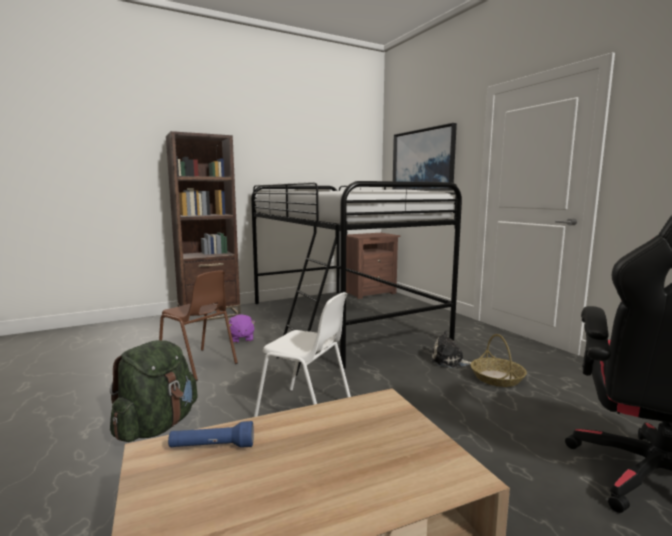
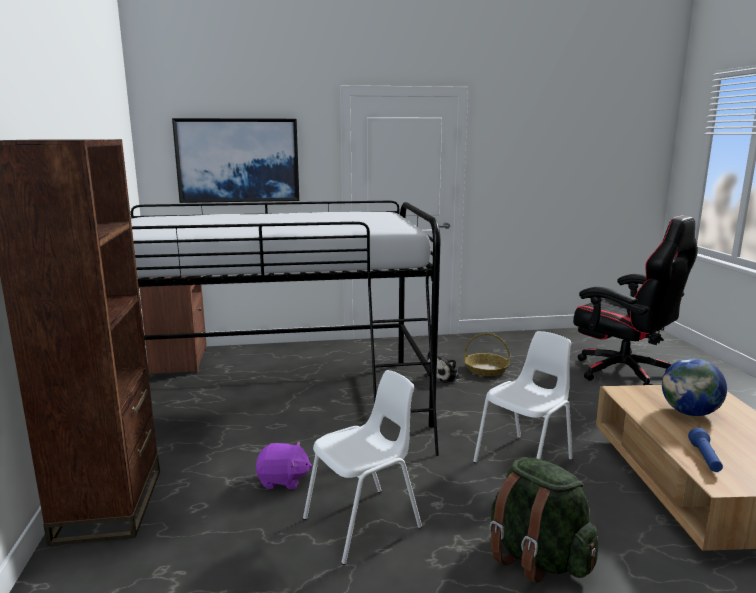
camera: 70 degrees left, 5 degrees up
brown chair [159,271,238,381] -> white chair [303,370,422,565]
none -> globe [662,358,727,416]

